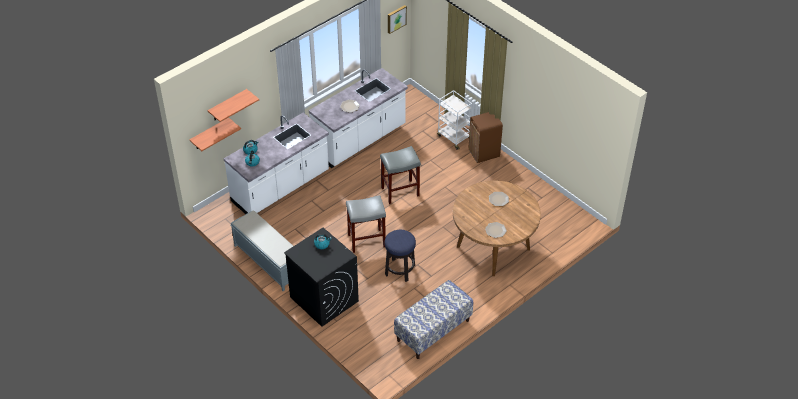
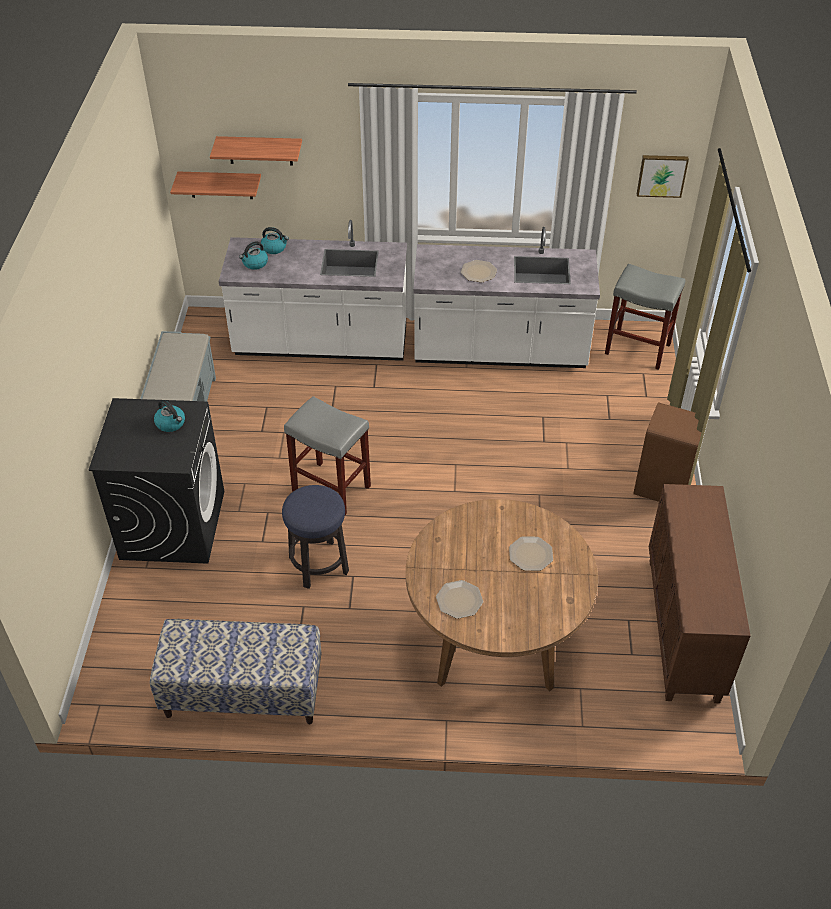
camera: 45 degrees right, 0 degrees up
grey stool [380,146,421,204] -> grey stool moved to [605,264,685,370]
white cart [437,90,472,150] -> none
none -> brown cabinet [649,484,751,703]

